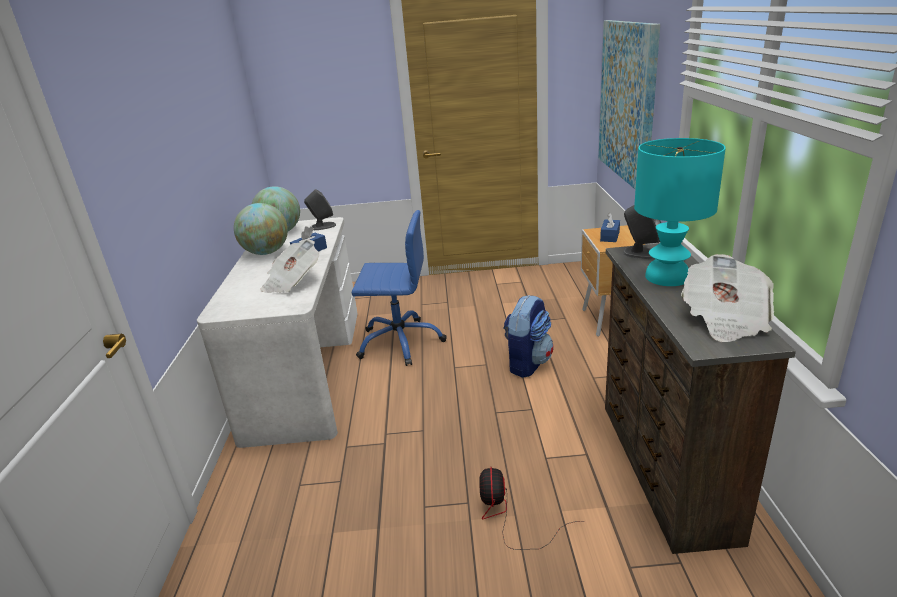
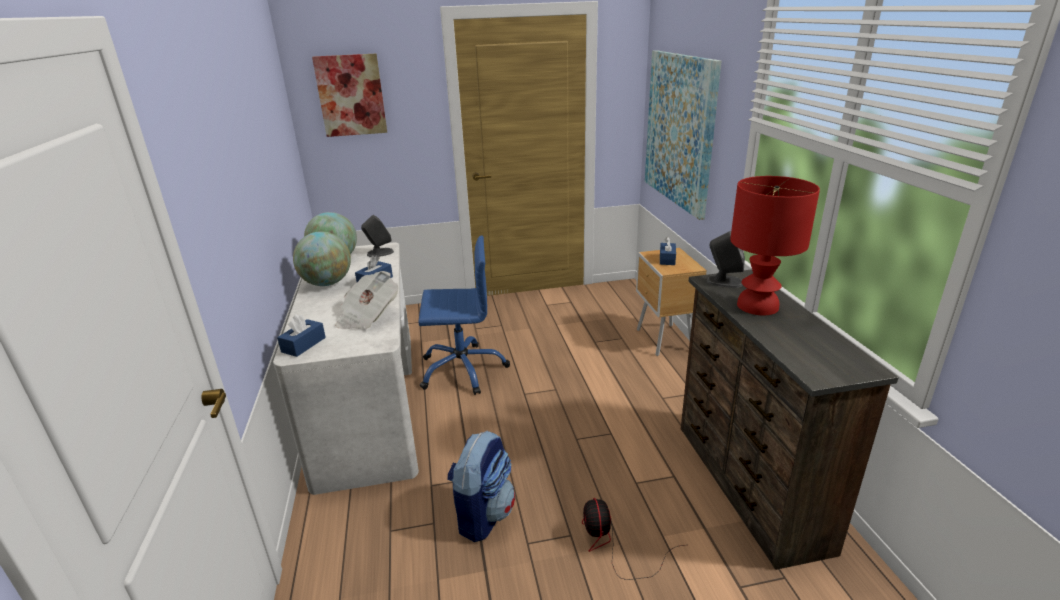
camera: 10 degrees left, 0 degrees up
backpack [503,295,554,378] -> backpack moved to [447,431,515,542]
turquoise table lamp [634,138,726,286] -> red table lamp [730,176,820,315]
newspaper [681,254,774,342] -> none
none -> blue tissue box [277,314,326,357]
none -> picture [312,54,387,137]

